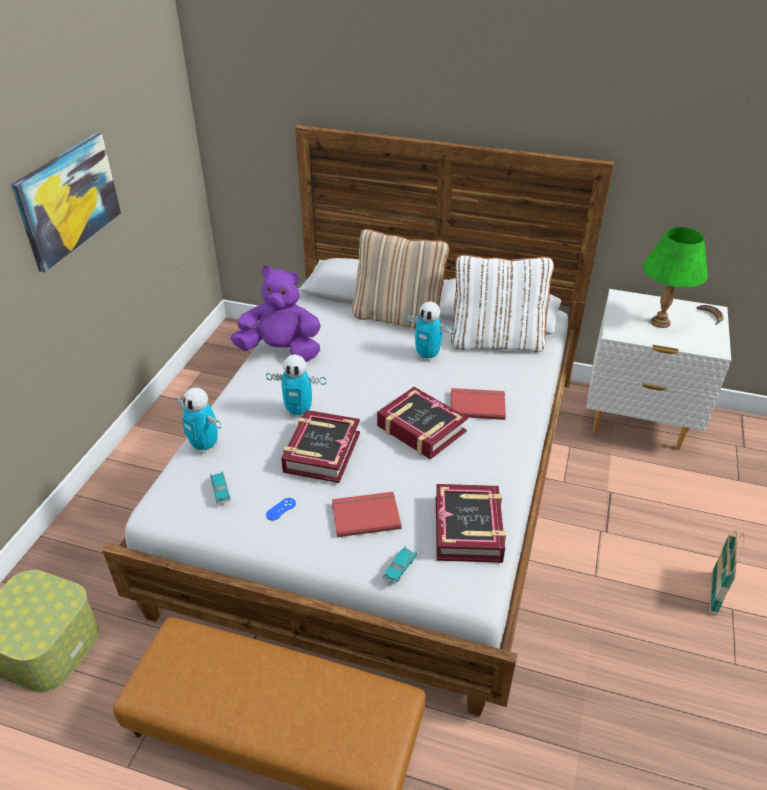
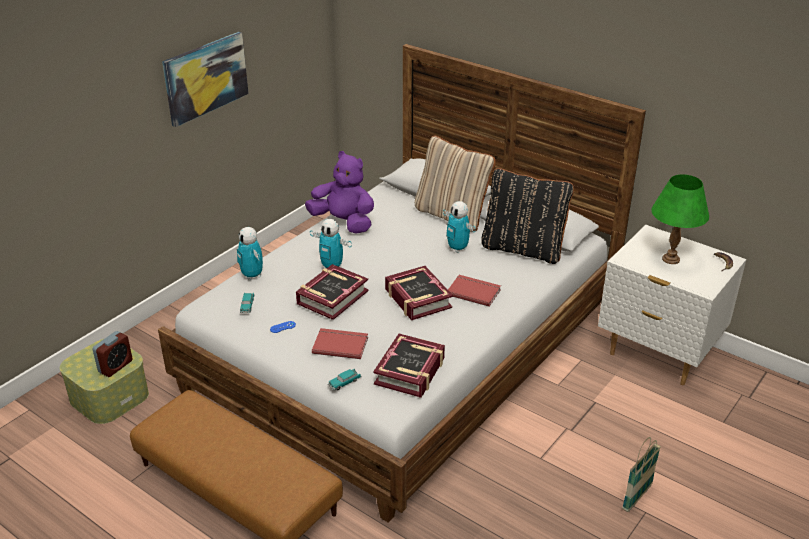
camera: 20 degrees right, 5 degrees down
white pillow [451,255,554,353] -> black pillow [481,168,574,264]
none -> alarm clock [92,331,133,377]

